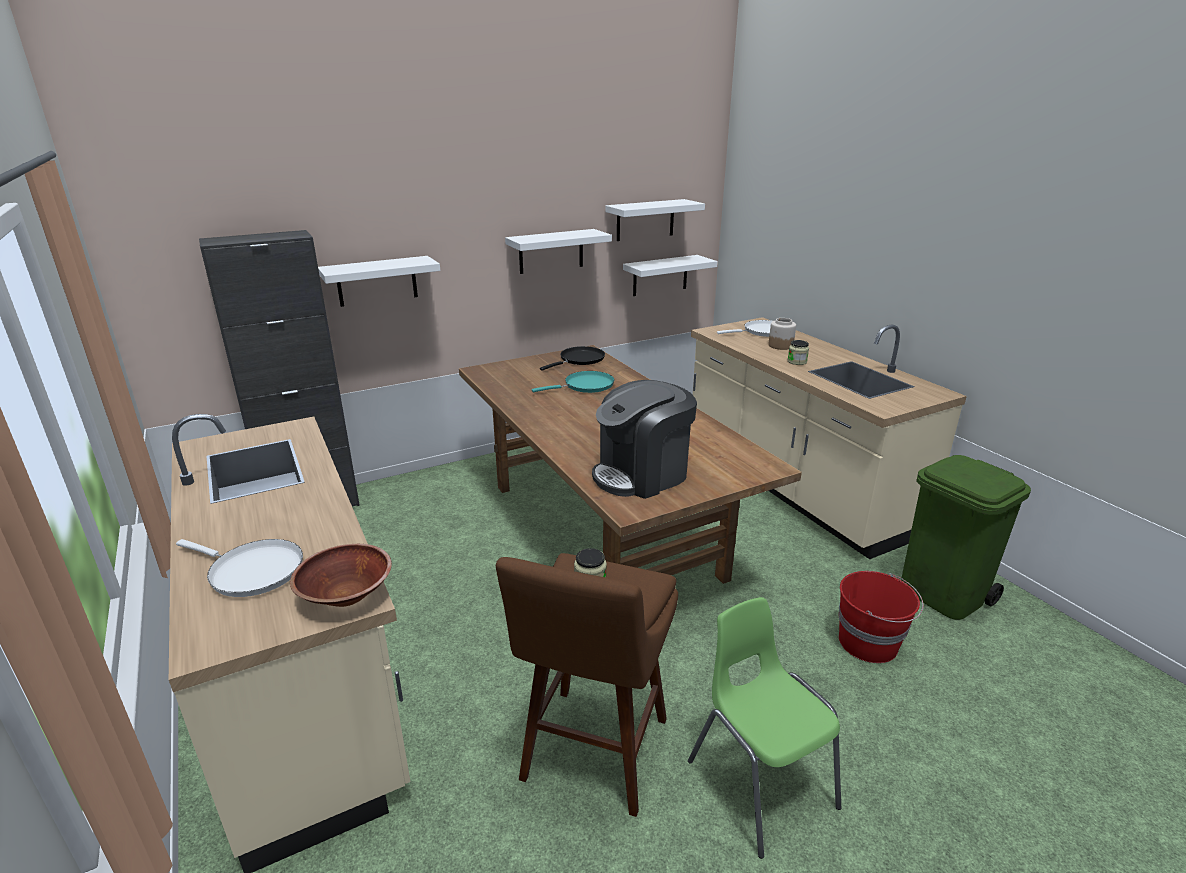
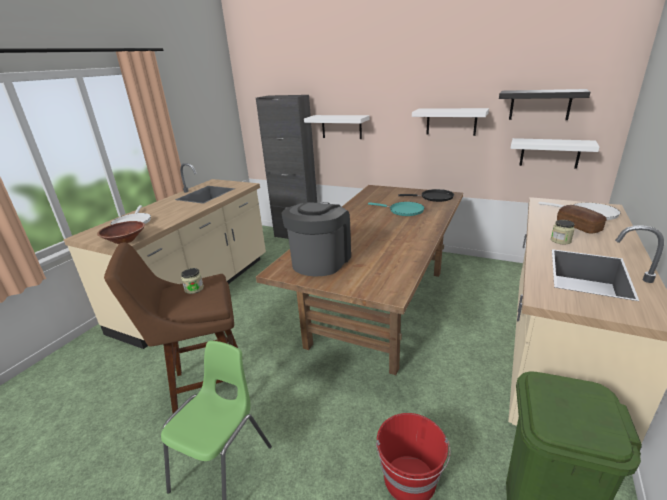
camera: 55 degrees right, 0 degrees up
coffee machine [592,380,697,499] -> coffee machine turned 90 degrees clockwise [281,202,351,277]
white shelf [605,199,705,241] -> black shelf [499,89,590,120]
jar [768,318,796,350] -> bread [557,205,607,234]

